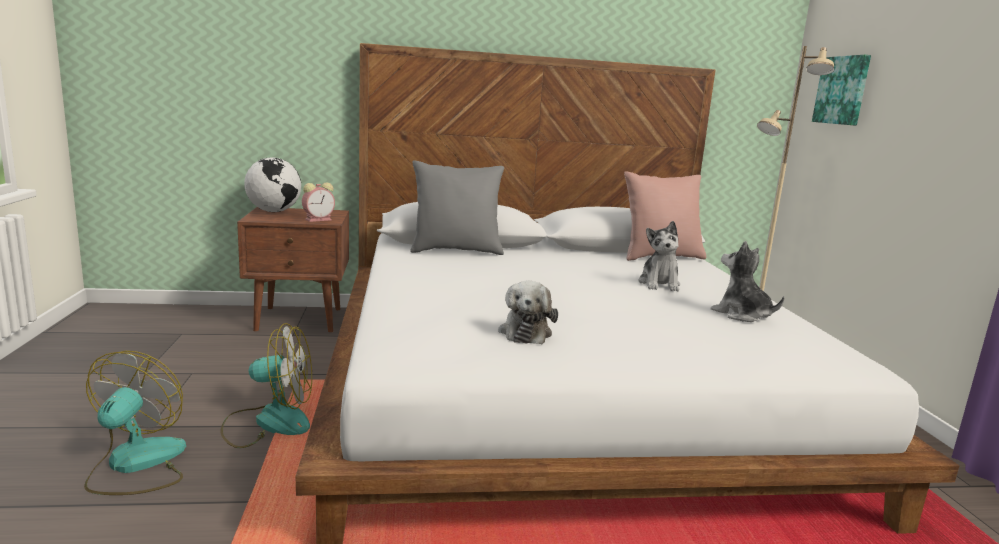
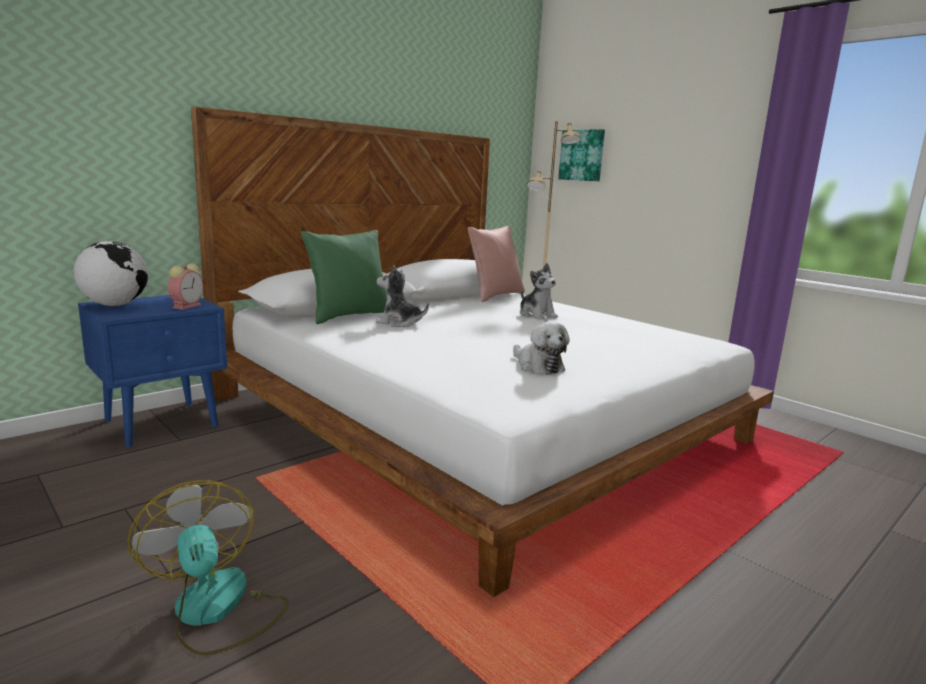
camera: 35 degrees left, 0 degrees up
fan [220,323,312,448] -> none
brown nightstand [237,207,349,332] -> blue nightstand [78,295,227,448]
grey pillow [410,160,504,255] -> green pillow [301,230,387,324]
plush toy [711,241,784,322] -> plush toy moved to [376,265,429,327]

